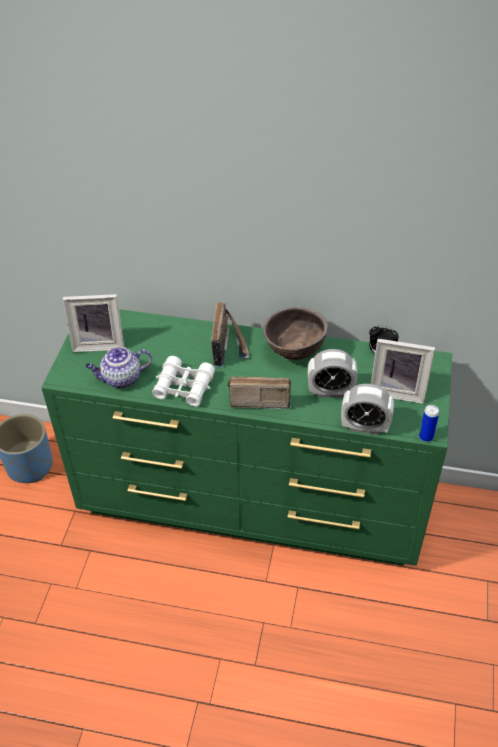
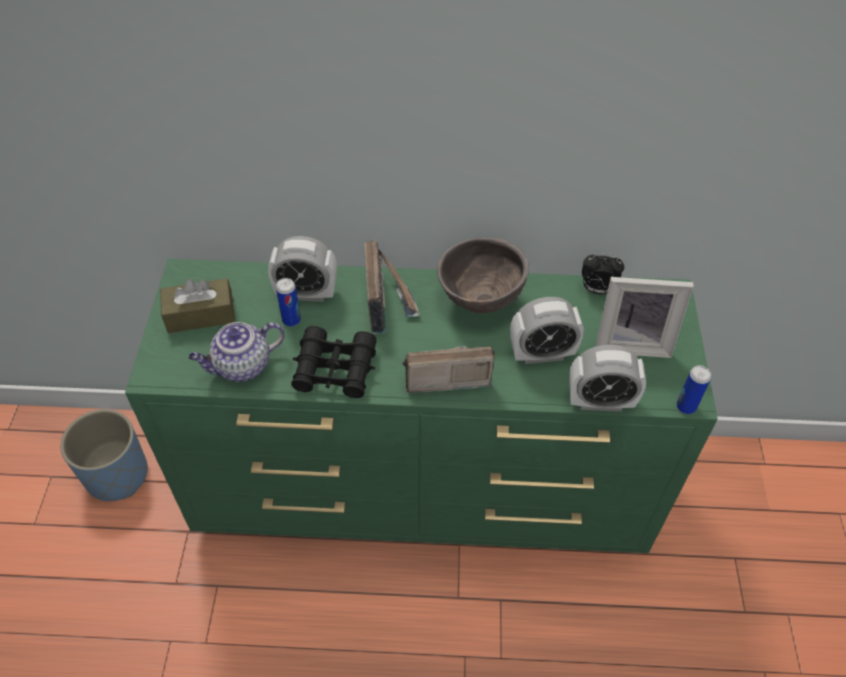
camera: 10 degrees left, 5 degrees up
picture frame [63,294,124,352] -> brown tissue box [160,278,235,333]
white binoculars [152,356,215,407] -> black binoculars [291,326,376,398]
none -> alarm clock [268,236,337,302]
none -> can [276,278,301,327]

